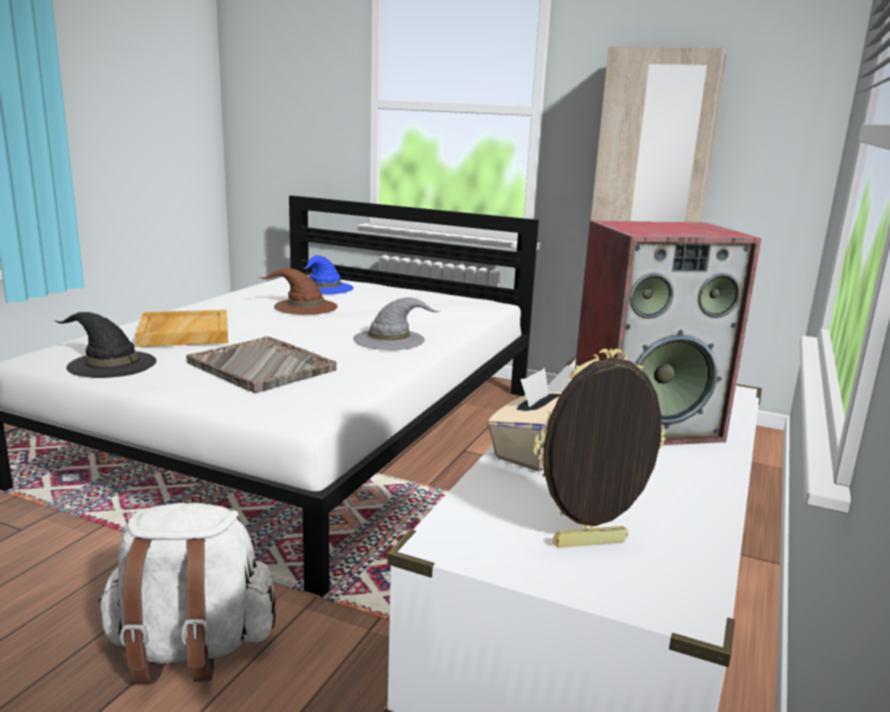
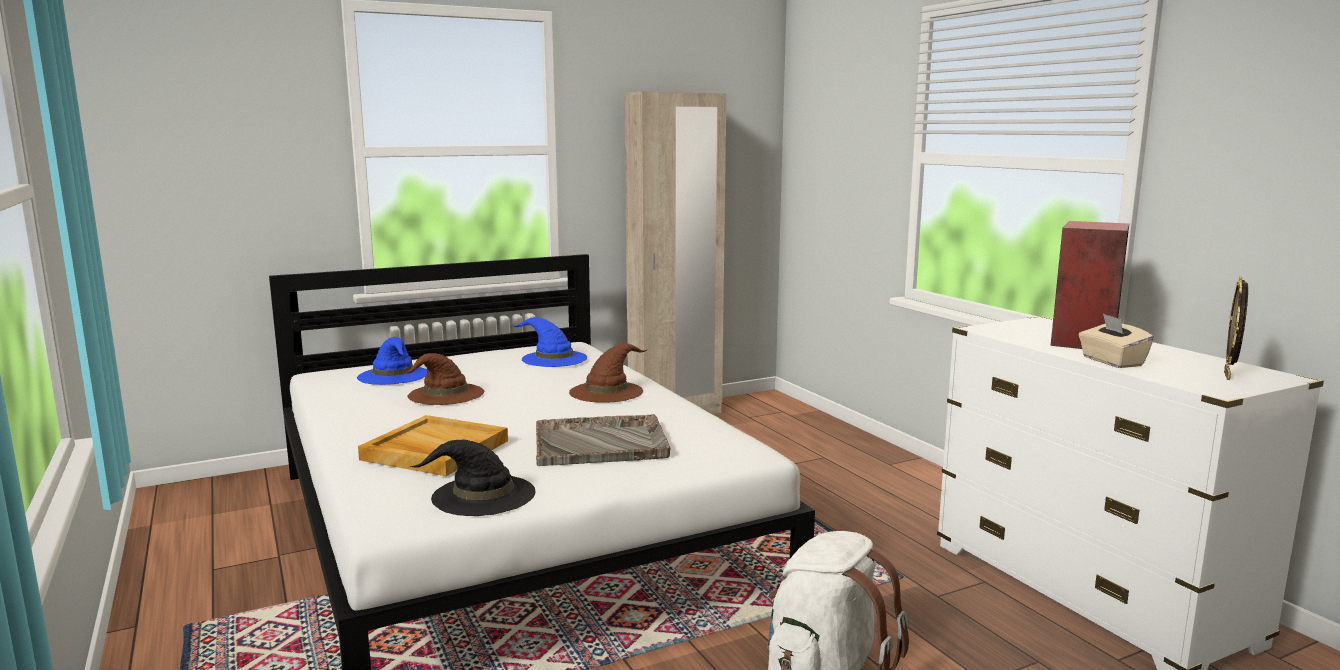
camera: 50 degrees left, 5 degrees down
grey hat [353,297,440,350] -> brown hat [569,343,648,403]
none -> blue hat [511,318,587,367]

